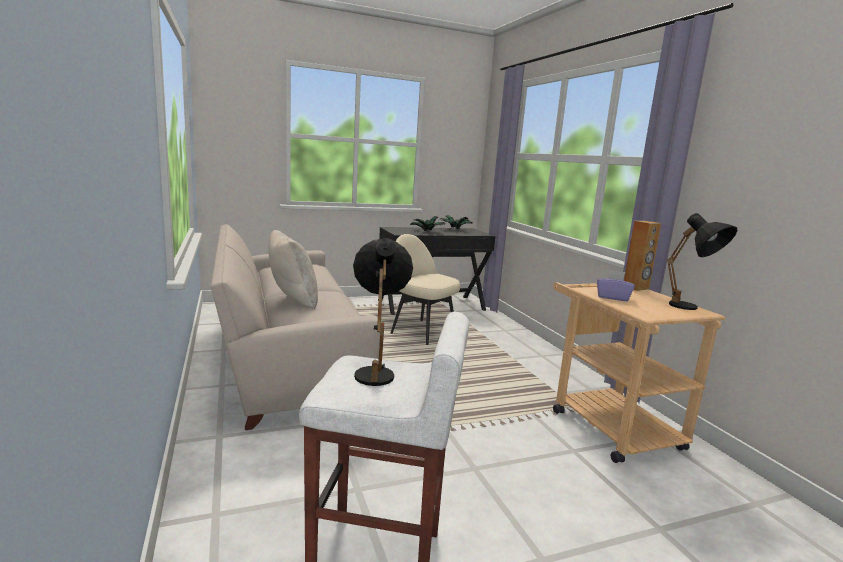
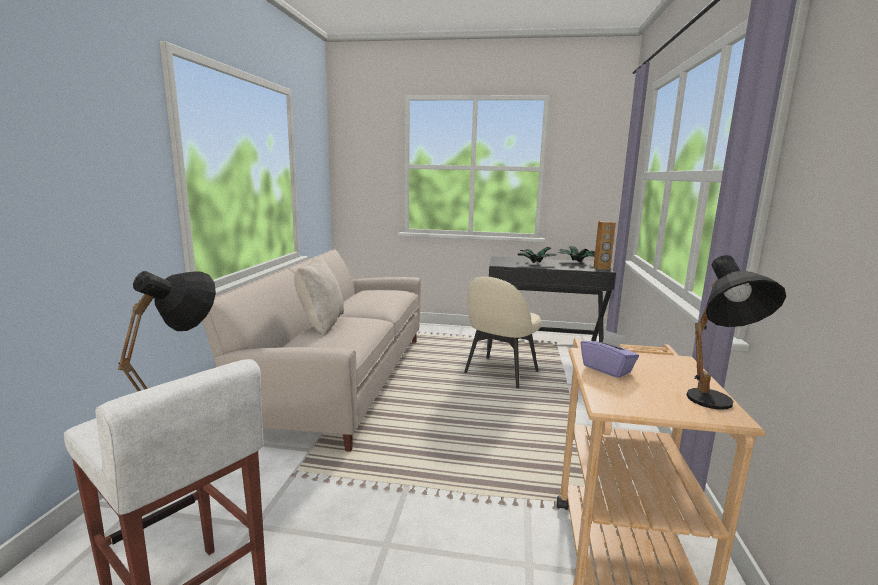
camera: 30 degrees right, 0 degrees up
beige chair [391,234,460,345] -> beige chair turned 120 degrees counterclockwise [464,276,541,388]
brown speaker [624,221,661,291] -> brown speaker moved to [594,221,616,270]

